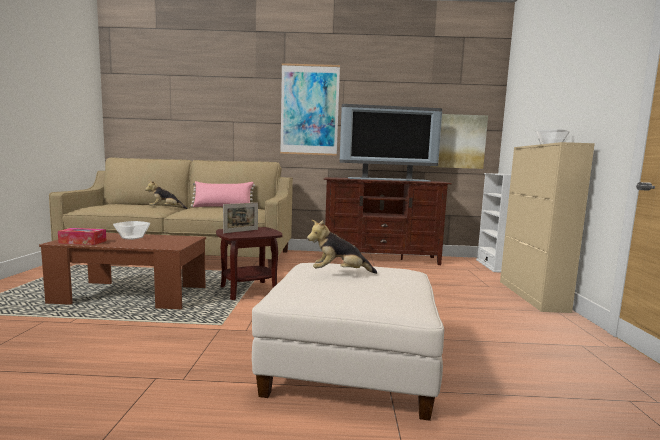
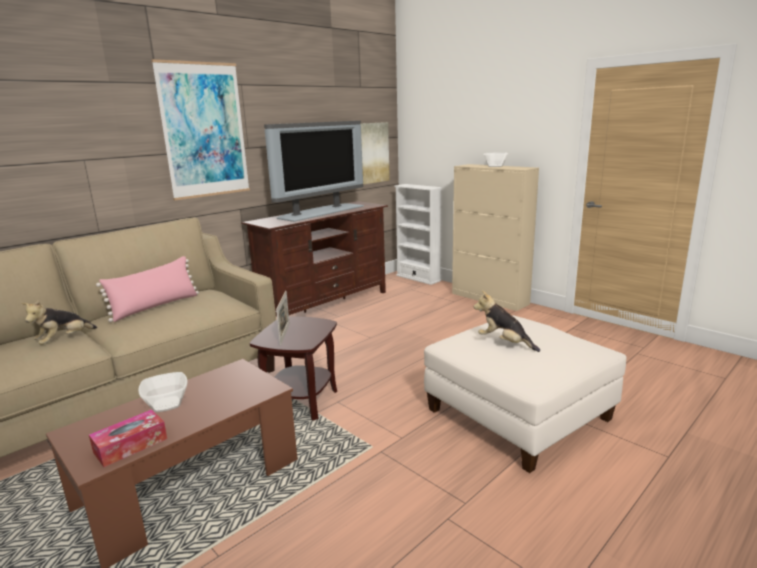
camera: 45 degrees left, 10 degrees up
plush toy [307,220,377,274] -> plush toy turned 90 degrees clockwise [474,290,540,352]

